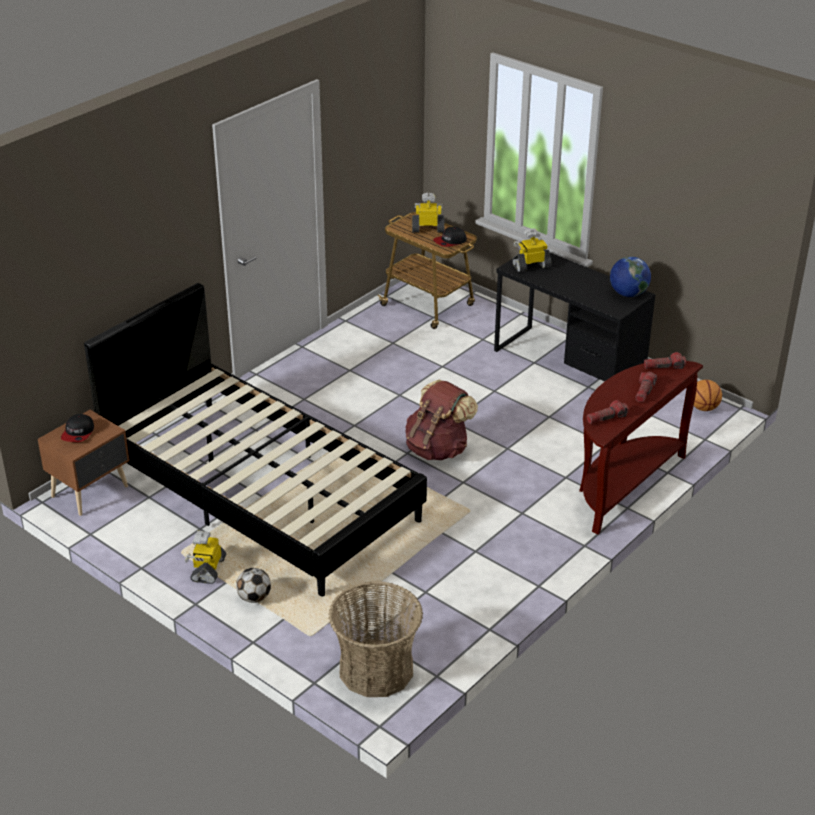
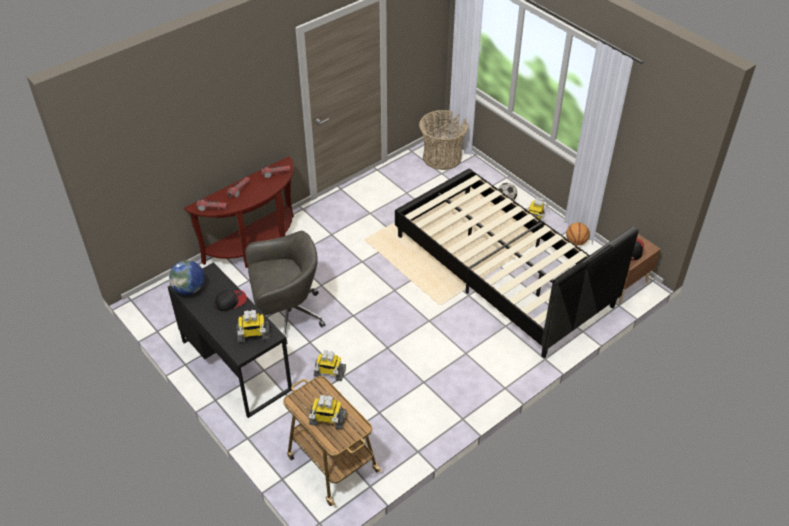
camera: 170 degrees left, 10 degrees up
brown backpack [405,380,478,460] -> none
cap [433,227,467,247] -> cap moved to [215,290,247,311]
basketball [694,380,722,411] -> basketball moved to [566,222,590,246]
none -> grey office chair [245,231,325,344]
none -> toy robot [314,350,346,381]

